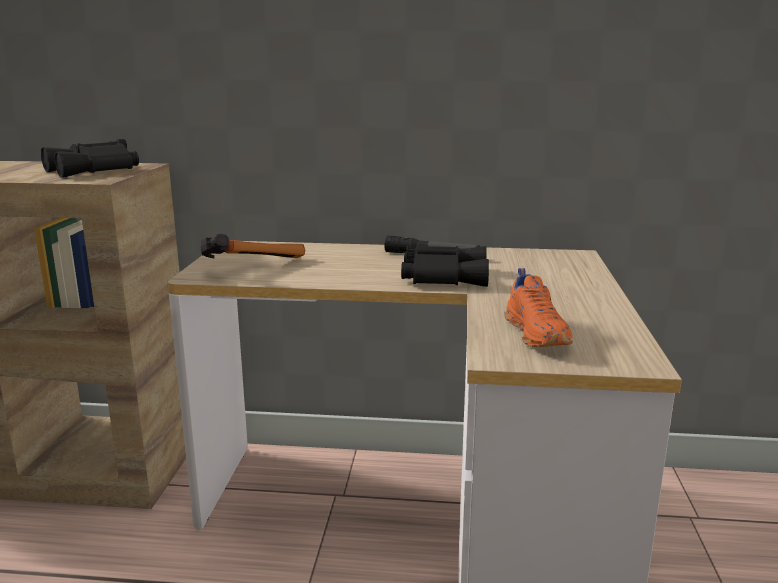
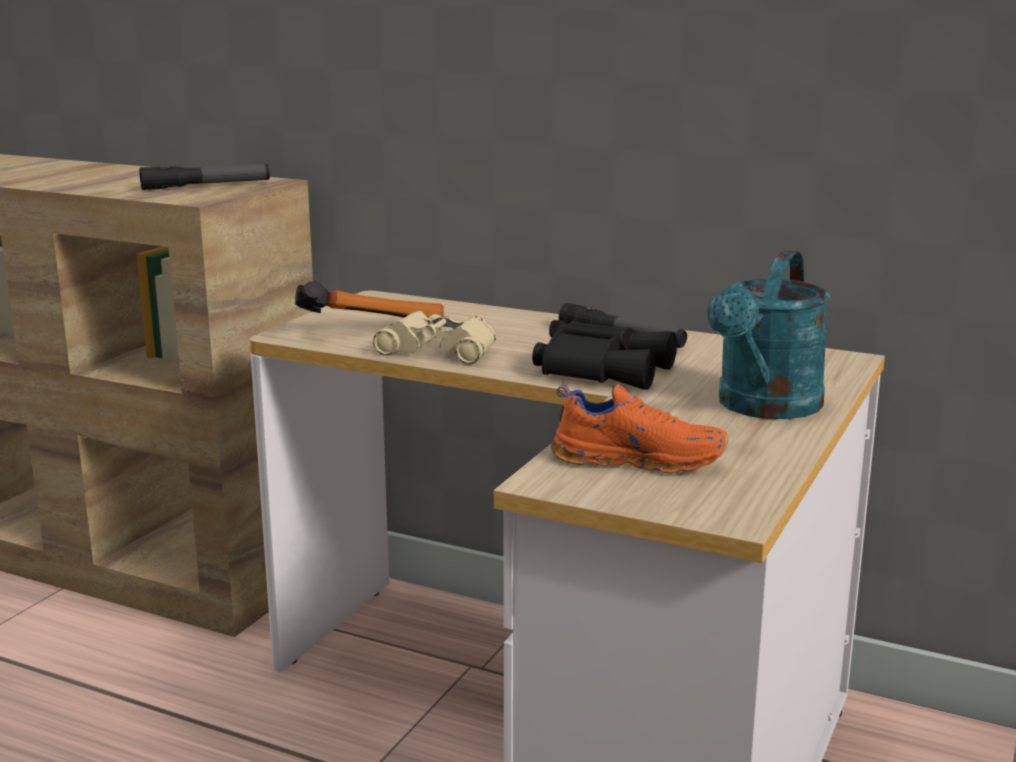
camera: 20 degrees right, 0 degrees up
black binoculars [41,139,139,178] -> flashlight [139,164,270,190]
orange shoe [504,268,573,347] -> orange shoe turned 90 degrees counterclockwise [551,384,728,474]
none -> beige binoculars [373,310,496,364]
none -> turquoise watering can [708,250,830,419]

